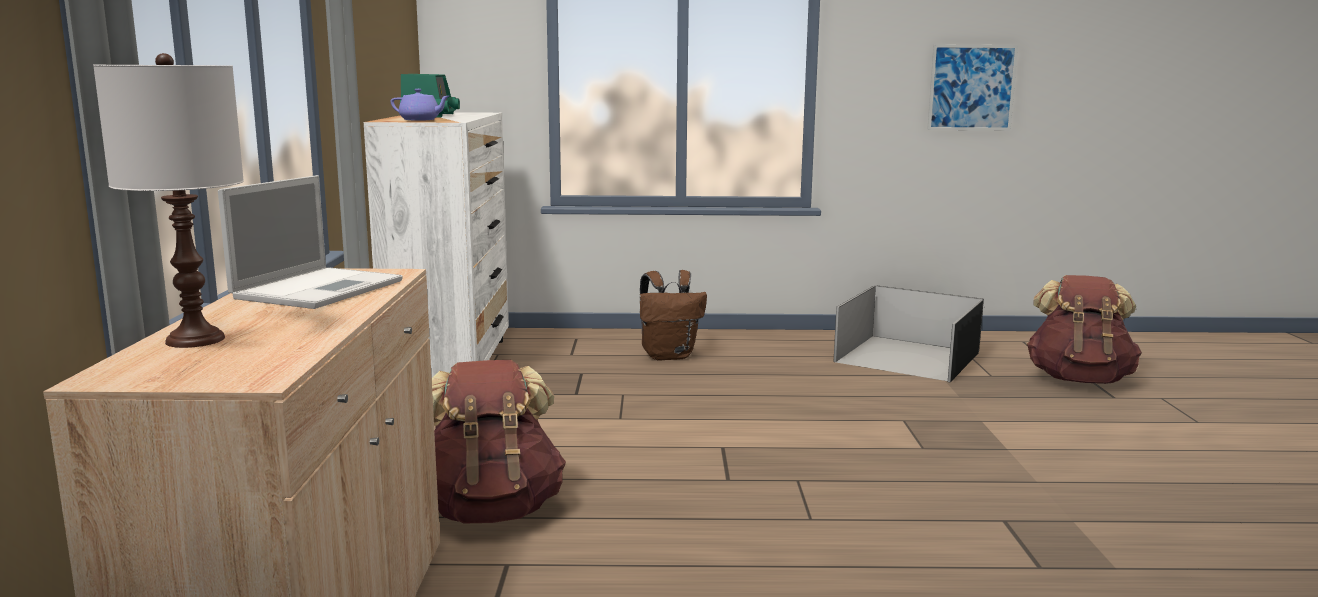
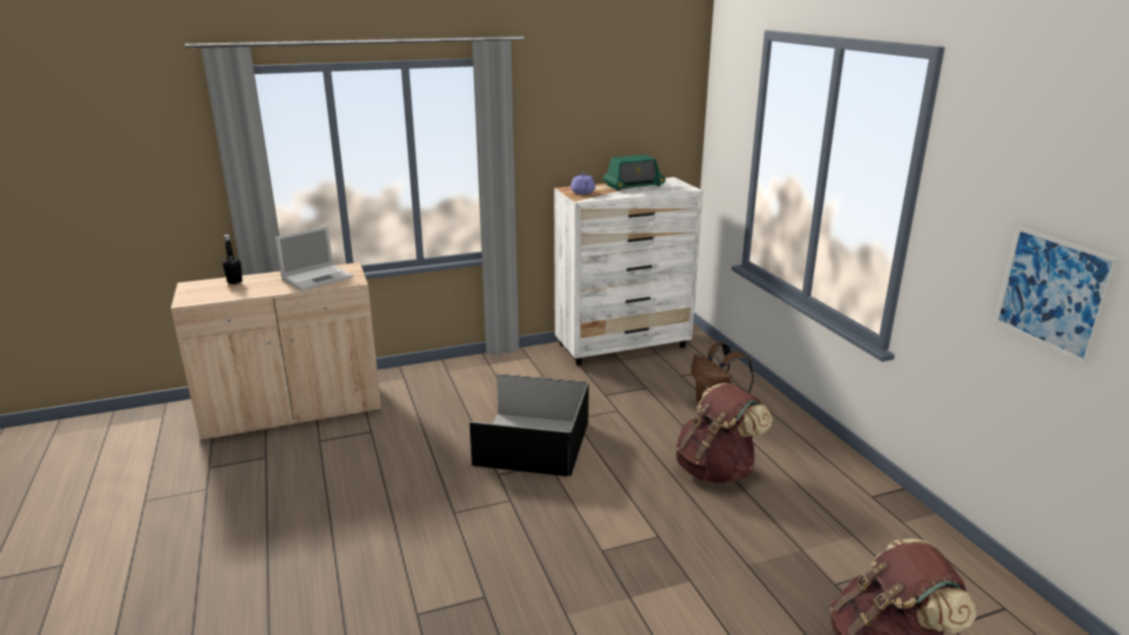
camera: 70 degrees right, 10 degrees up
white table lamp [93,53,244,348] -> black bottle [223,235,242,284]
laptop [218,175,402,309] -> laptop turned 45 degrees counterclockwise [275,226,353,291]
brown backpack [432,360,566,524] -> brown backpack moved to [676,383,772,483]
black storage box [833,285,984,382] -> black storage box moved to [469,374,589,477]

